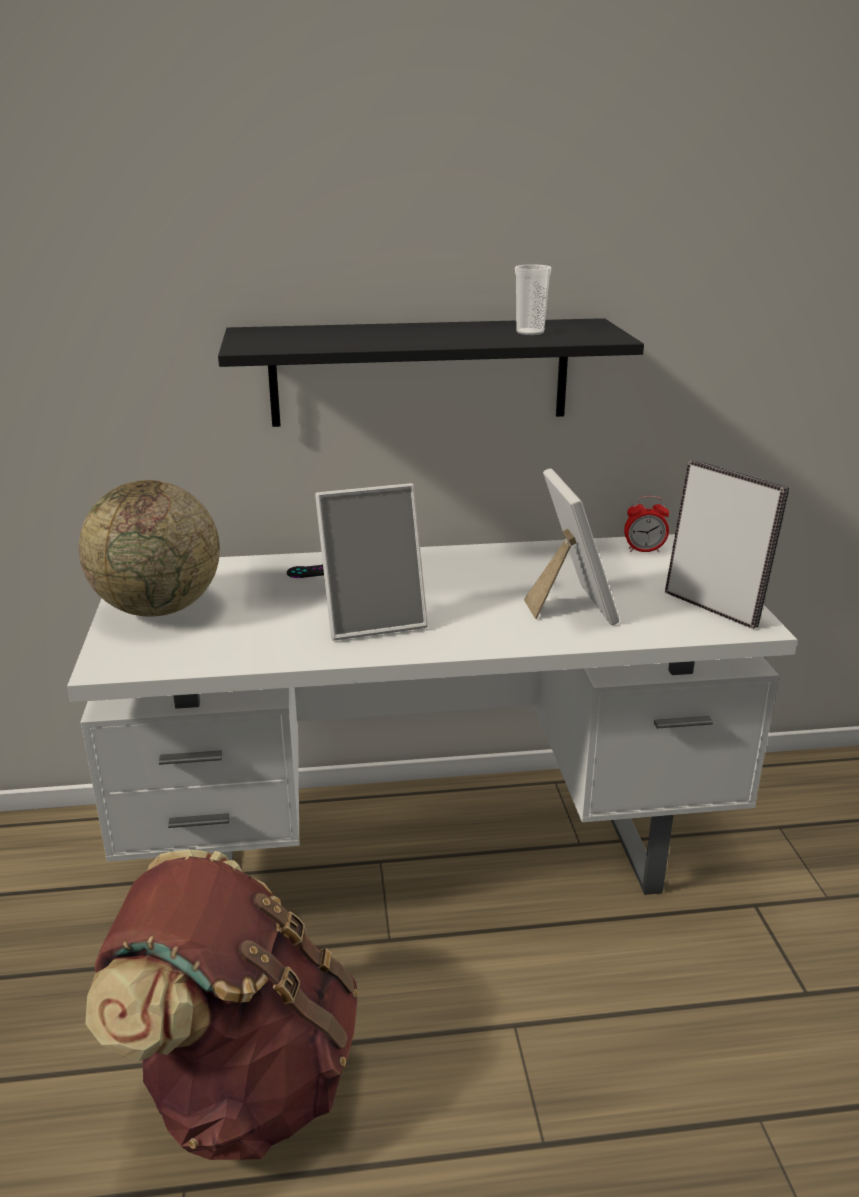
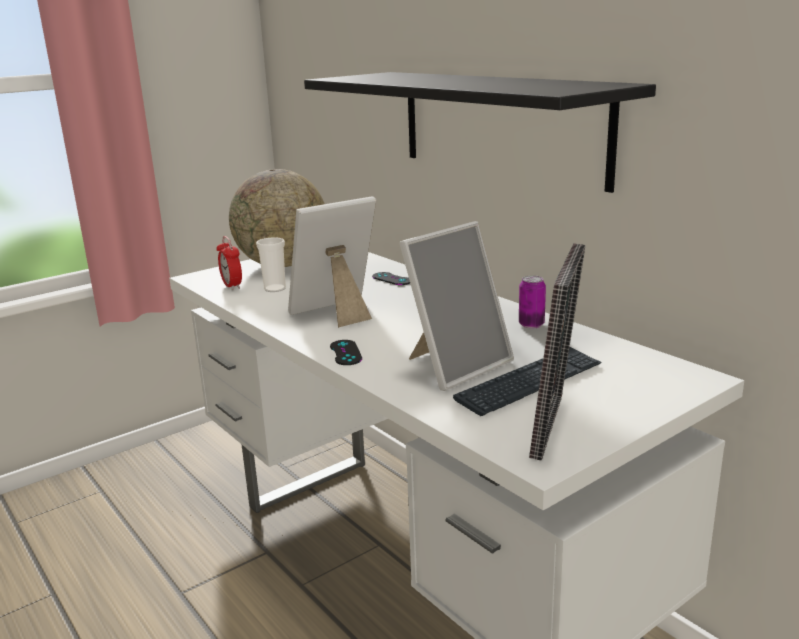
camera: 60 degrees right, 5 degrees down
brown backpack [85,849,359,1160] -> none
picture frame [315,483,428,641] -> picture frame turned 105 degrees clockwise [288,196,376,328]
cup [515,264,552,335] -> cup moved to [256,237,286,292]
alarm clock [624,496,669,552] -> alarm clock moved to [217,236,242,290]
none -> black game controller [330,340,362,365]
none -> keyboard [453,347,601,416]
none -> can [519,275,546,329]

